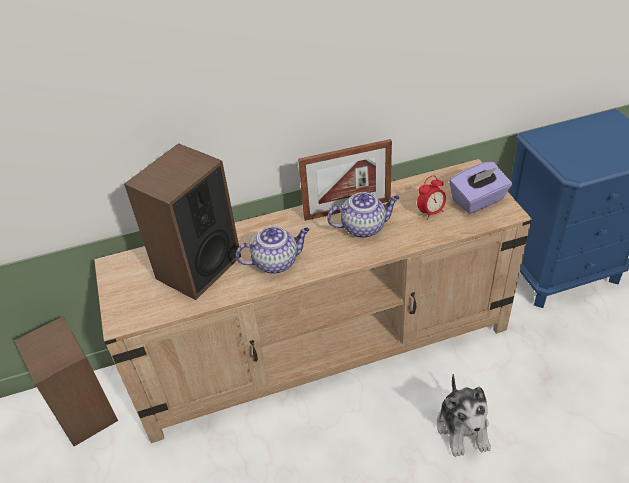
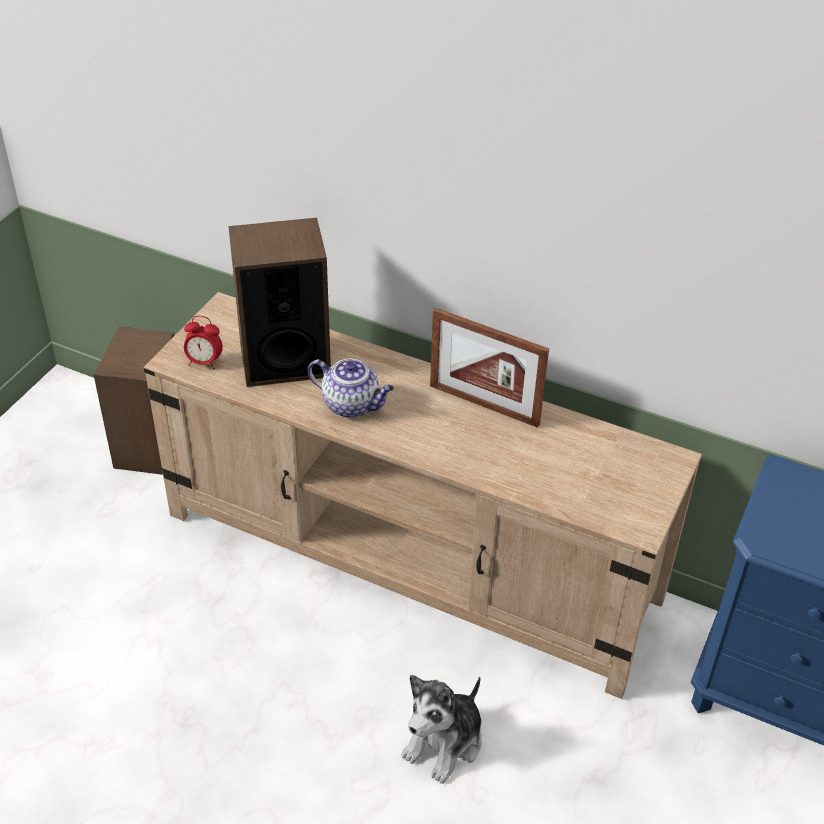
camera: 40 degrees right, 0 degrees up
teapot [327,192,399,238] -> none
alarm clock [417,176,446,220] -> alarm clock moved to [184,316,223,369]
purple tissue box [449,162,512,214] -> none

